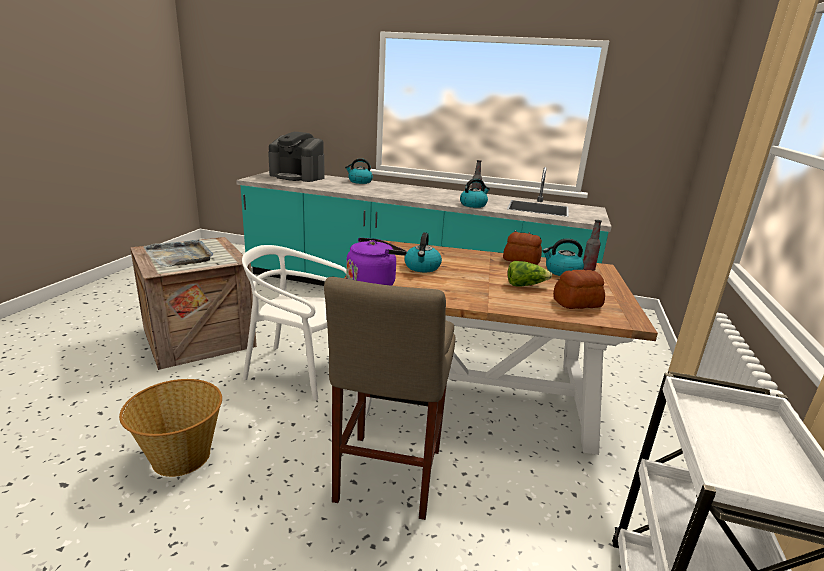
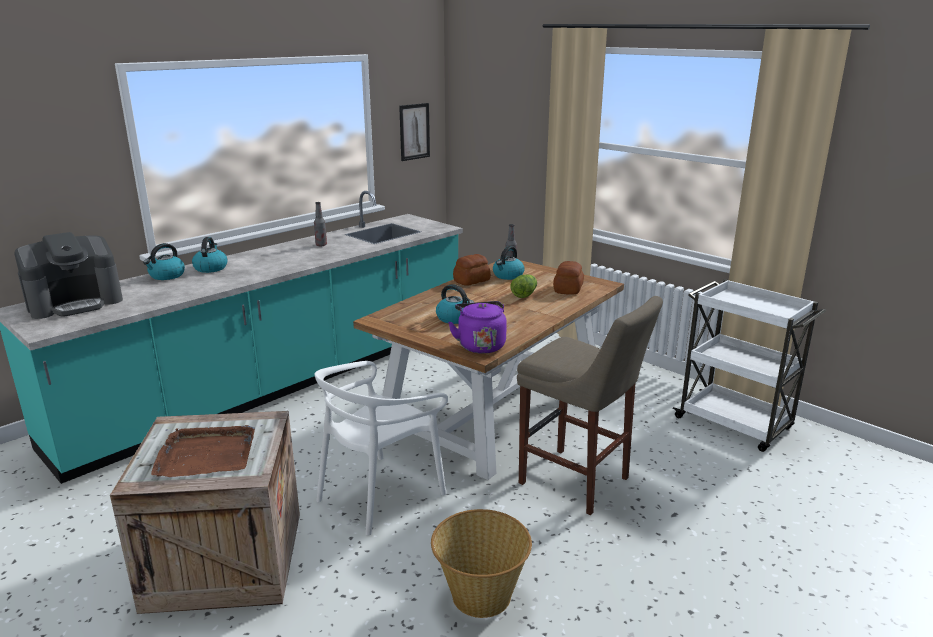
camera: 60 degrees left, 0 degrees up
grey tray [144,239,213,267] -> brown tray [151,425,255,477]
kettle [460,178,490,208] -> kettle moved to [192,237,228,273]
none -> picture [399,103,430,161]

